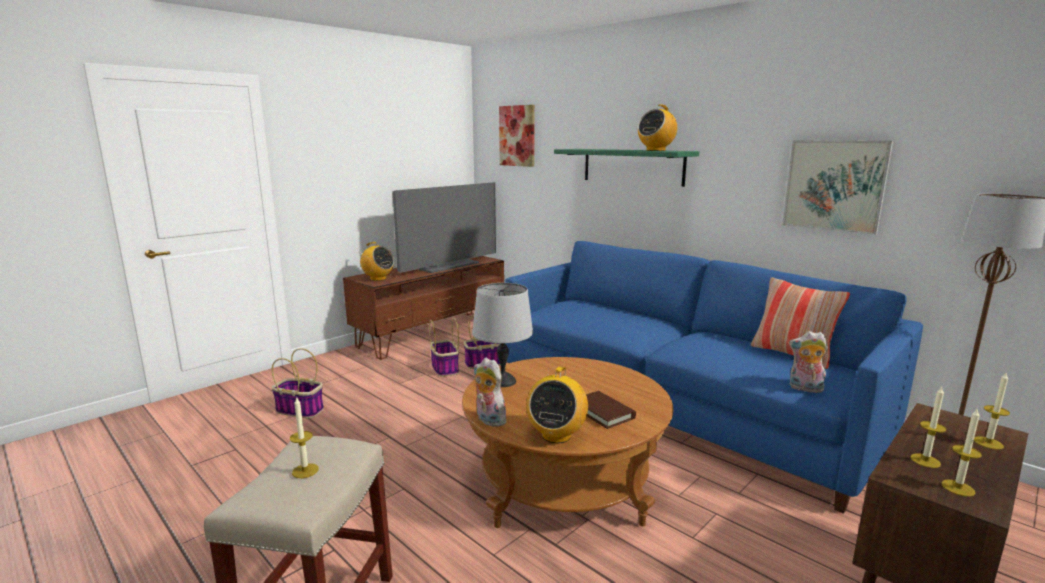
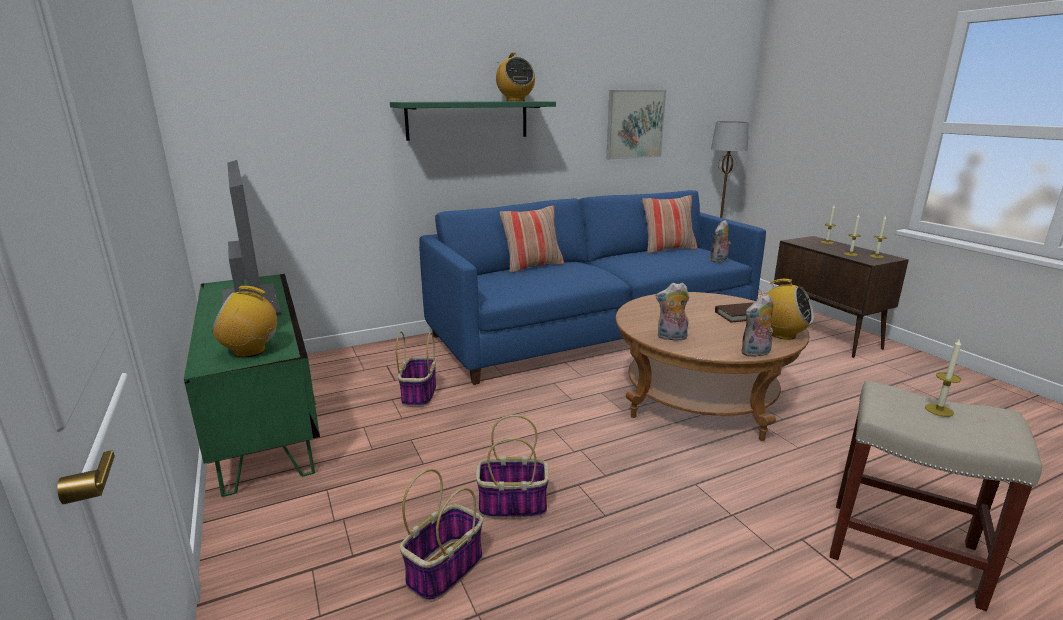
camera: 70 degrees left, 5 degrees up
brown tv stand [343,256,504,360] -> green tv stand [184,274,320,497]
radio [359,242,394,281] -> radio turned 150 degrees counterclockwise [212,286,278,357]
basket [429,318,459,377] -> basket moved to [476,415,549,519]
grey table lamp [472,283,533,387] -> plush toy [656,282,689,340]
picture [499,105,535,167] -> none
none -> pillow [500,205,564,273]

